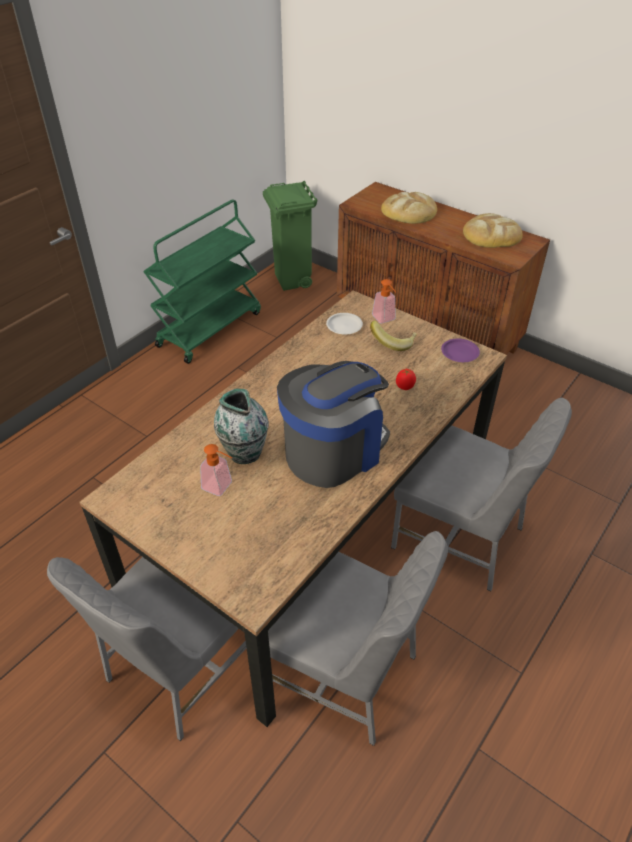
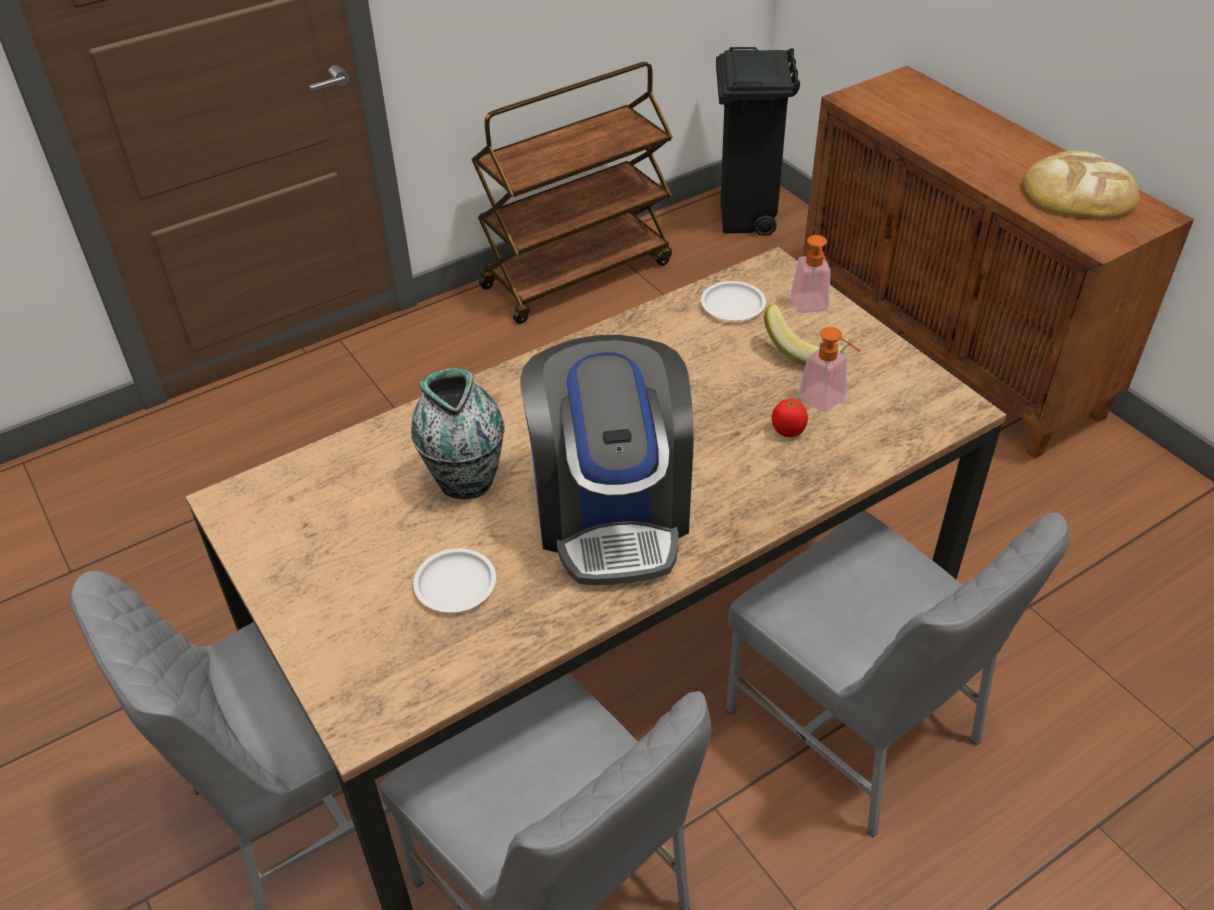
camera: 20 degrees right, 0 degrees up
green cart [143,200,261,364] -> brown cart [471,62,673,324]
soap dispenser [200,444,232,496] -> soap dispenser moved to [798,327,861,412]
green trash can [263,181,318,291] -> black trash can [716,47,800,236]
coffee machine [277,361,390,488] -> coffee machine turned 105 degrees clockwise [520,335,694,585]
bread [381,192,437,224] -> none
purple plate [441,339,480,362] -> none
none -> white plate [413,548,496,612]

